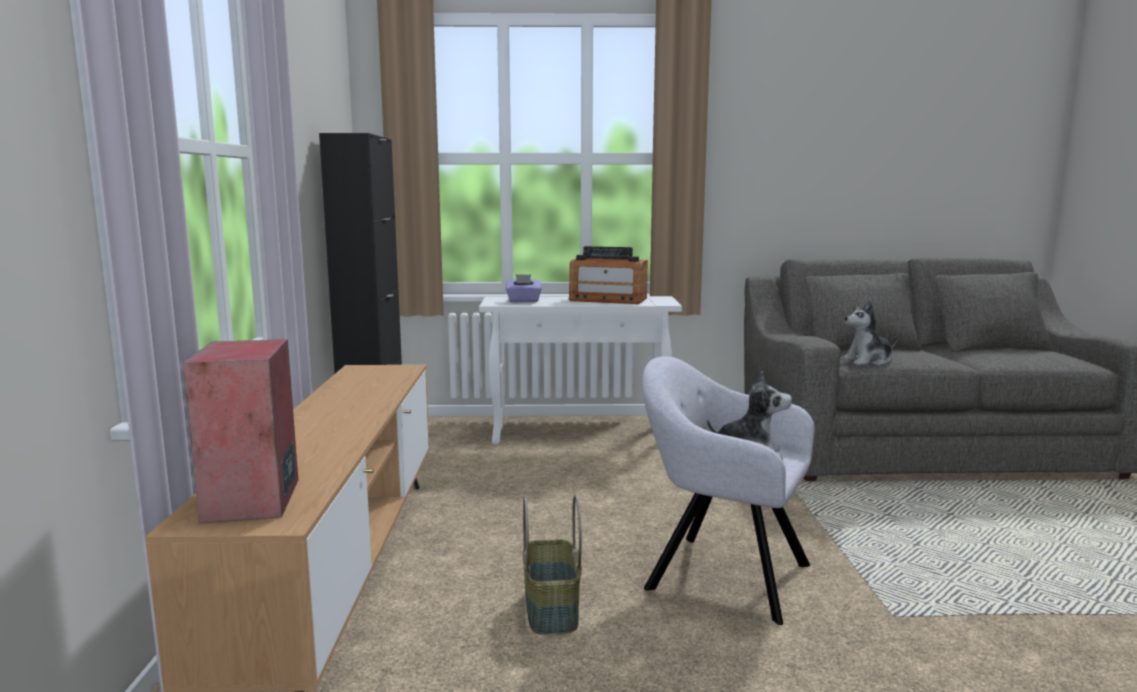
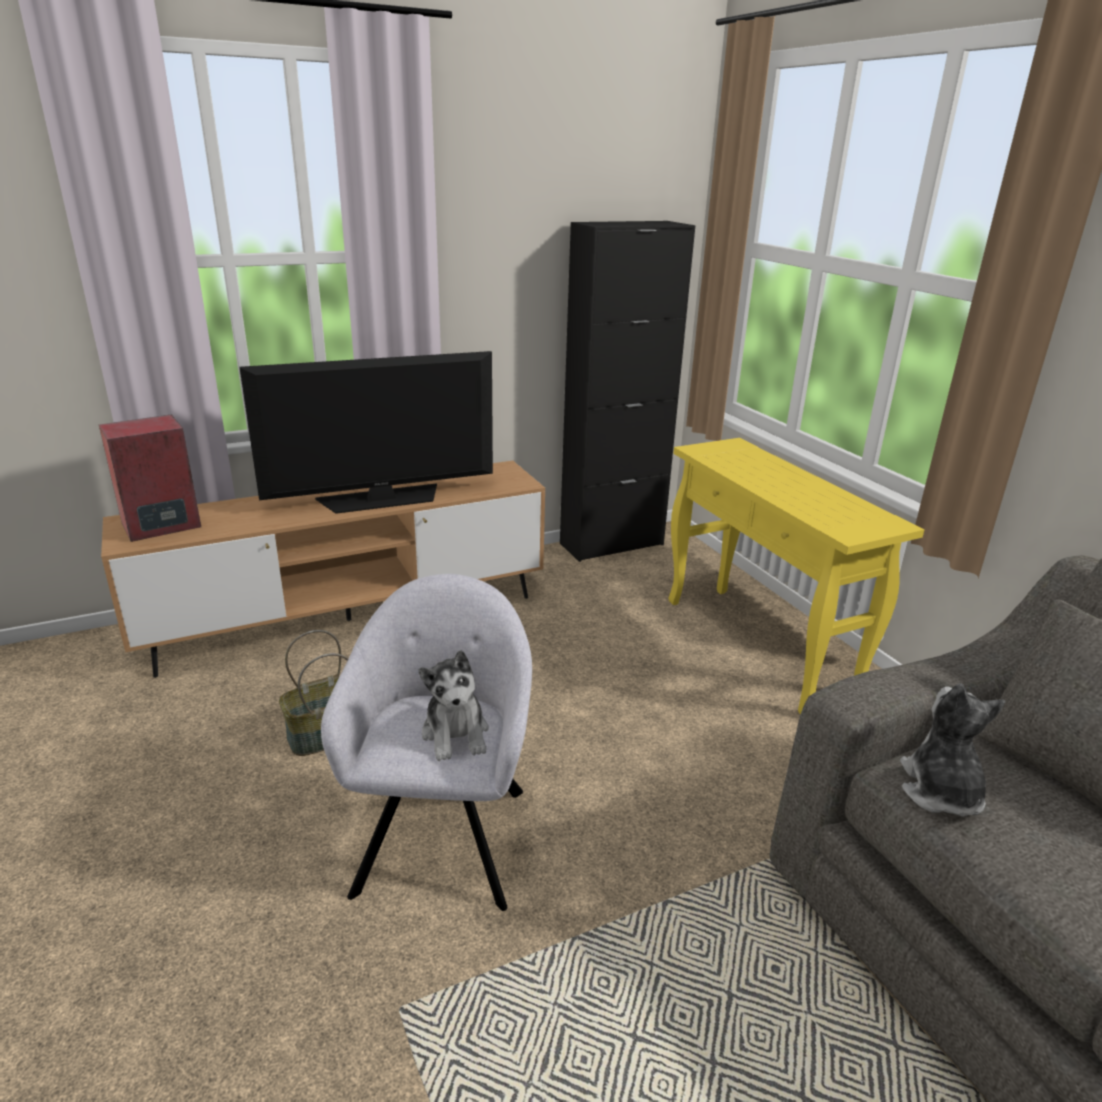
camera: 65 degrees right, 15 degrees up
white console table [479,296,682,445] -> yellow console table [668,438,924,714]
purple tissue box [506,274,541,302] -> none
radio [569,246,648,304] -> none
plush toy [841,300,897,365] -> plush toy turned 45 degrees clockwise [900,683,1005,817]
none -> television [239,351,493,514]

